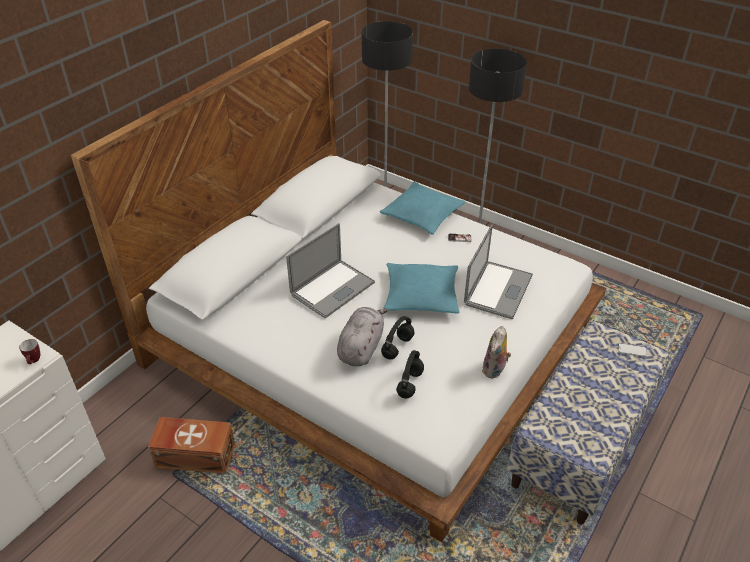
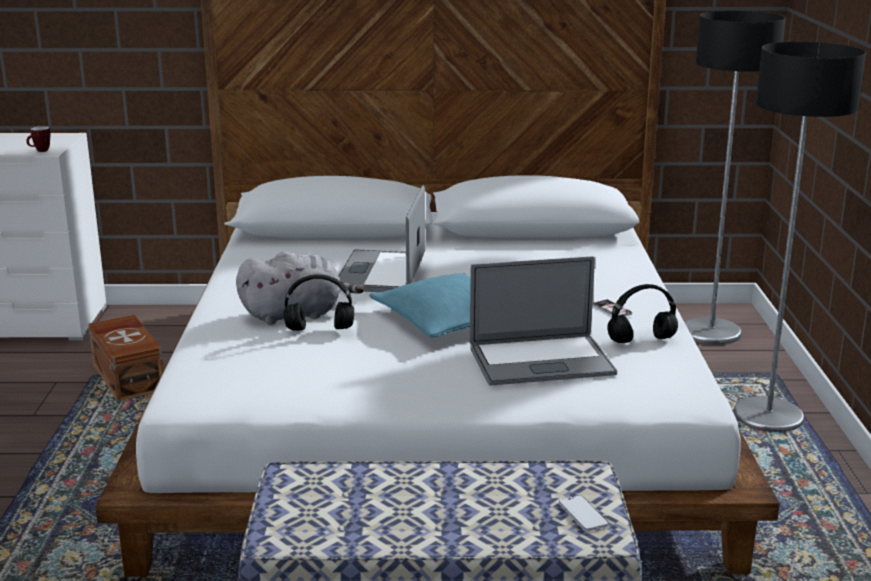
camera: 55 degrees right, 20 degrees down
laptop [286,223,375,318] -> laptop turned 90 degrees clockwise [338,186,425,292]
turquoise pillow [380,182,465,235] -> none
black headphones [396,350,424,399] -> black headphones moved to [607,284,678,343]
plush toy [482,326,511,379] -> none

